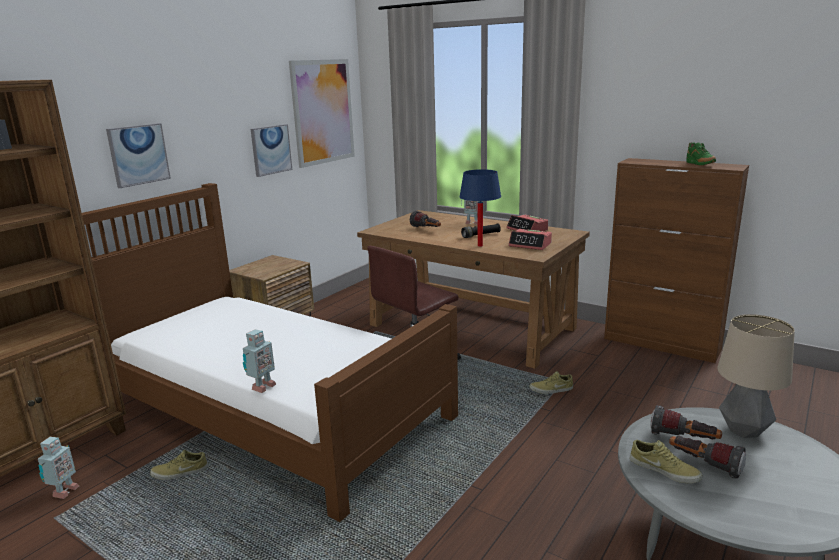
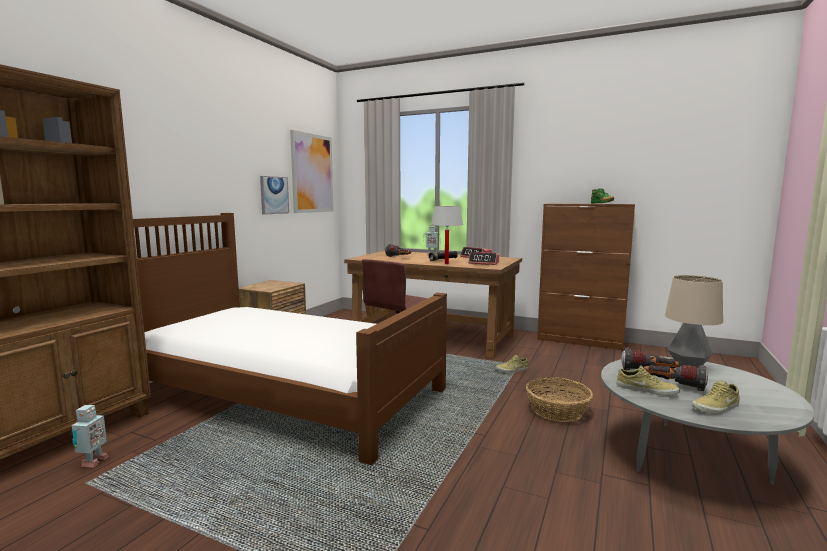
camera: 10 degrees left, 10 degrees down
picture [106,123,171,188] -> none
beige shoe [150,450,208,480] -> beige shoe moved to [691,380,740,414]
toy robot [243,329,276,393] -> none
blue table lamp [459,169,501,247] -> white table lamp [431,206,463,264]
none -> basket [526,377,593,422]

